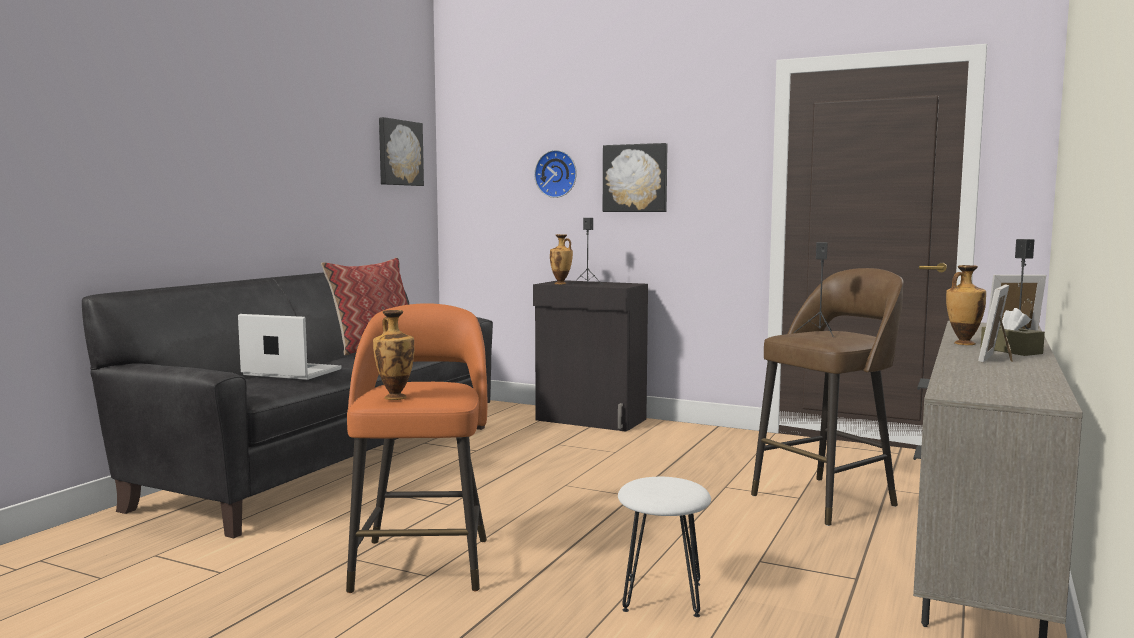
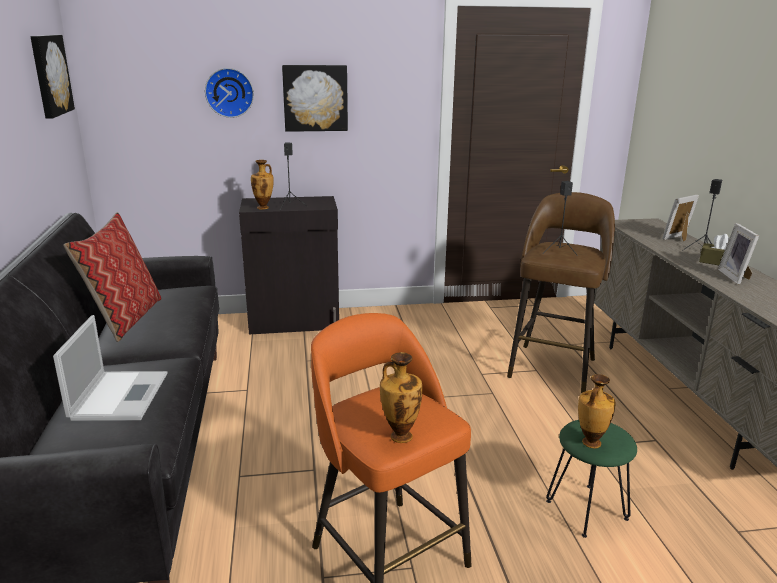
camera: 35 degrees left, 15 degrees up
laptop [238,314,341,380] -> laptop turned 105 degrees clockwise [53,315,168,421]
white stool [618,477,711,617] -> green stool [546,420,637,538]
vase [946,265,986,345] -> vase moved to [578,374,616,448]

